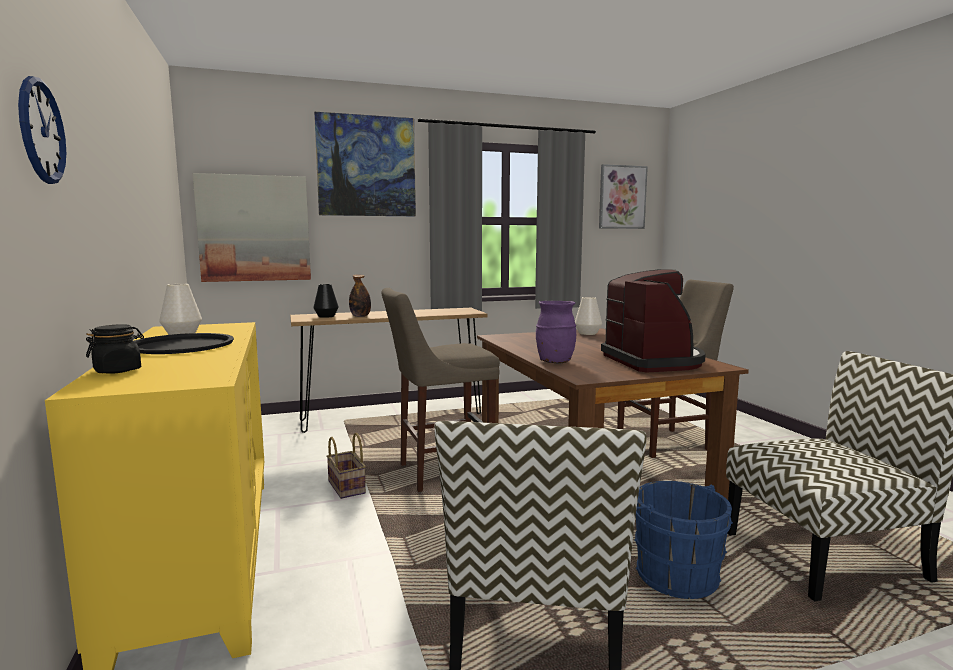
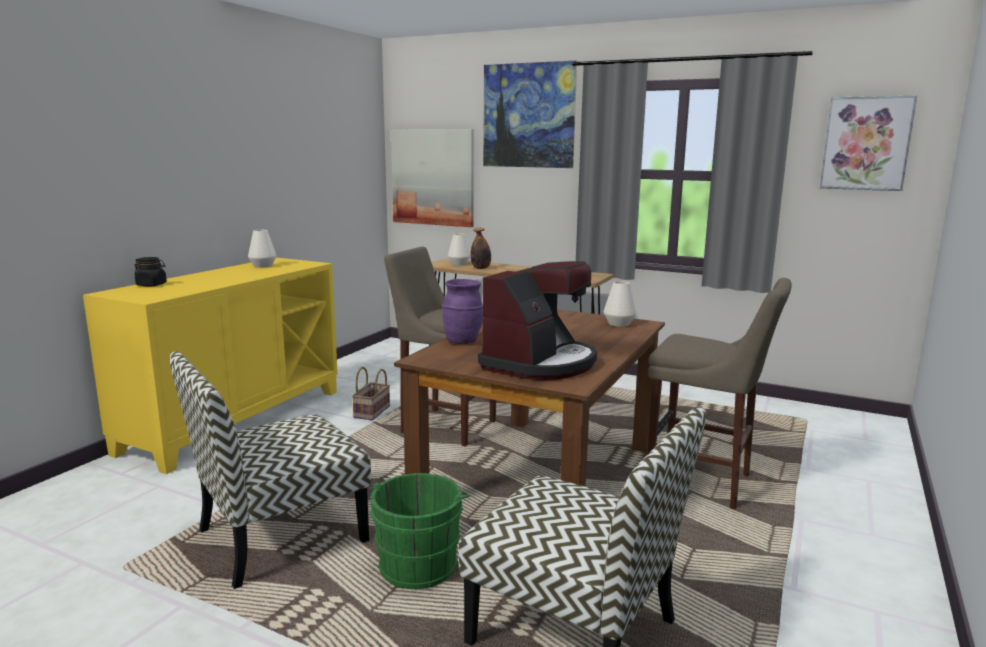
camera: 45 degrees right, 5 degrees up
wall clock [18,76,66,184] -> none
black tray [133,333,234,354] -> none
black vase [313,284,339,318] -> white vase [448,234,470,266]
blue bucket [634,481,733,599] -> green bucket [370,473,471,589]

